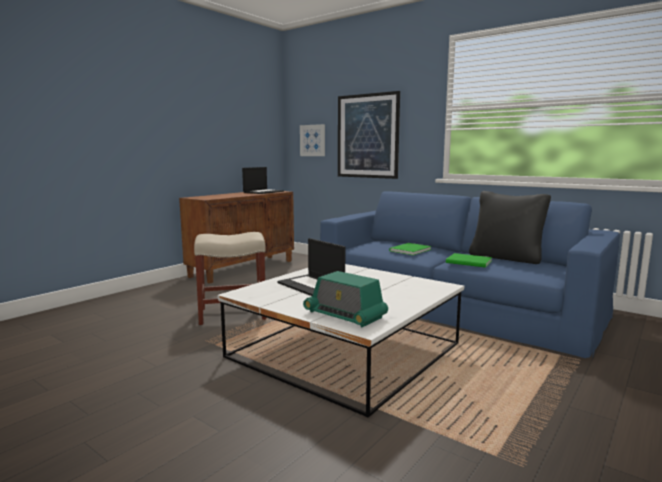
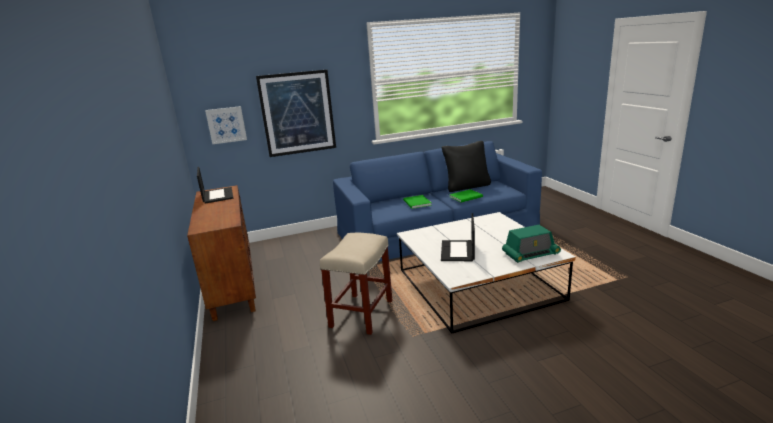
camera: 55 degrees left, 10 degrees up
laptop [277,238,345,296] -> laptop turned 105 degrees clockwise [441,213,475,261]

